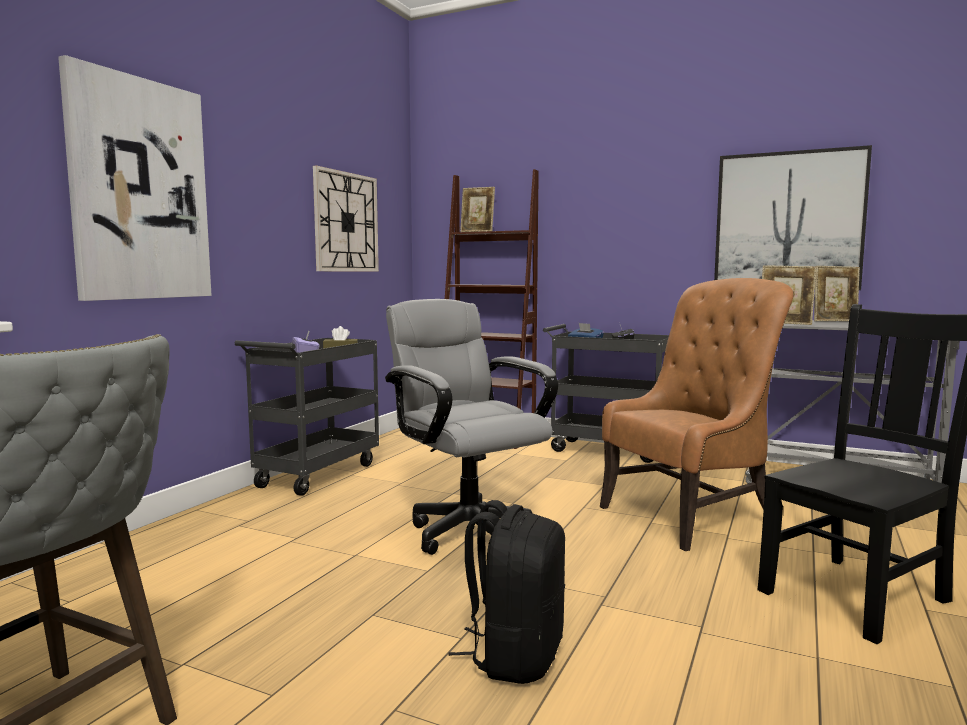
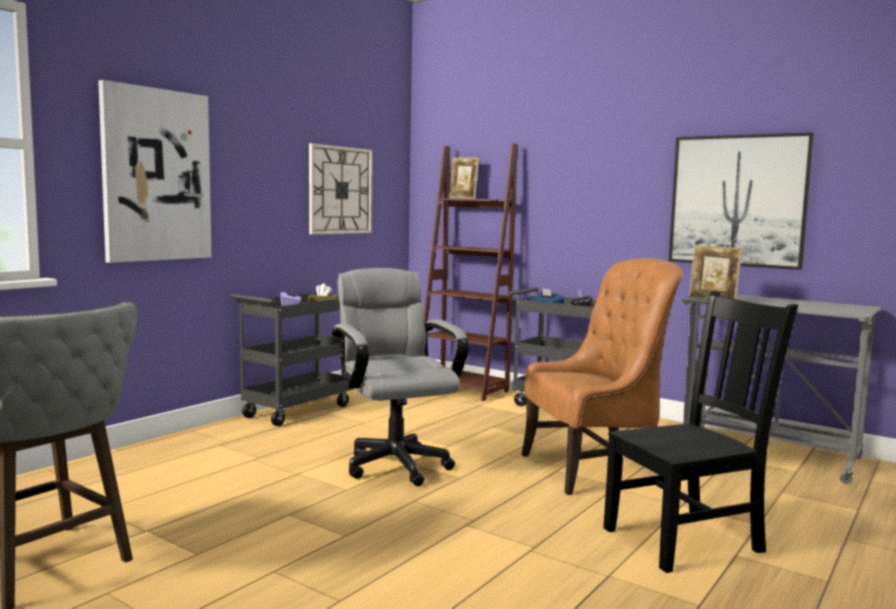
camera: 10 degrees right, 0 degrees up
black backpack [448,500,565,684] -> none
picture frame [814,266,860,321] -> none

